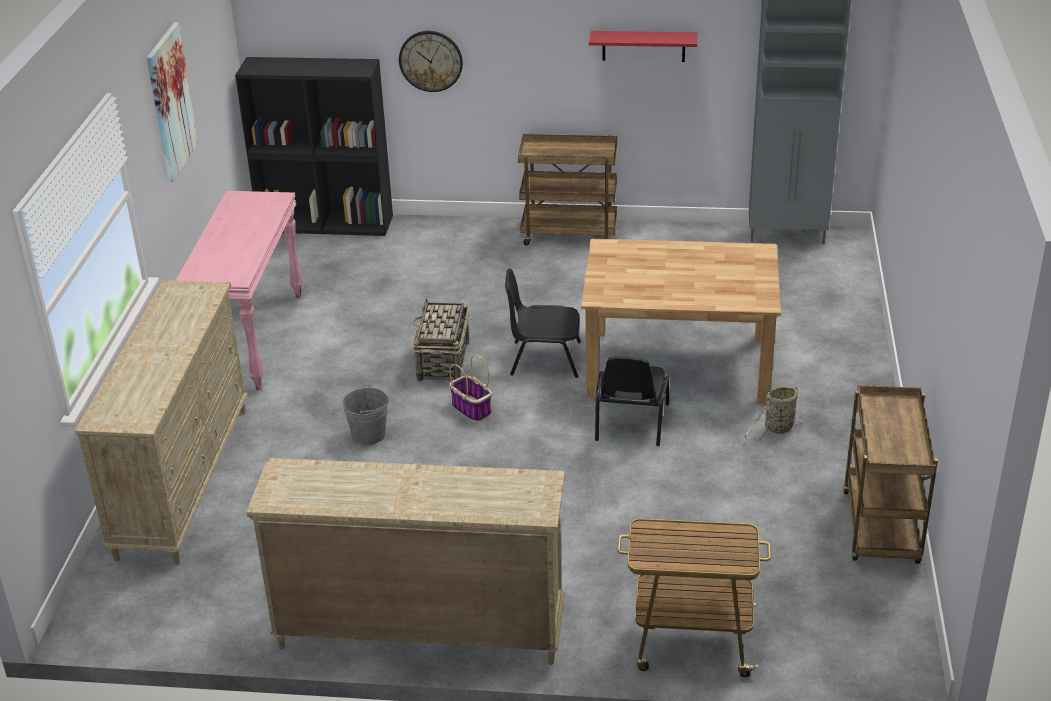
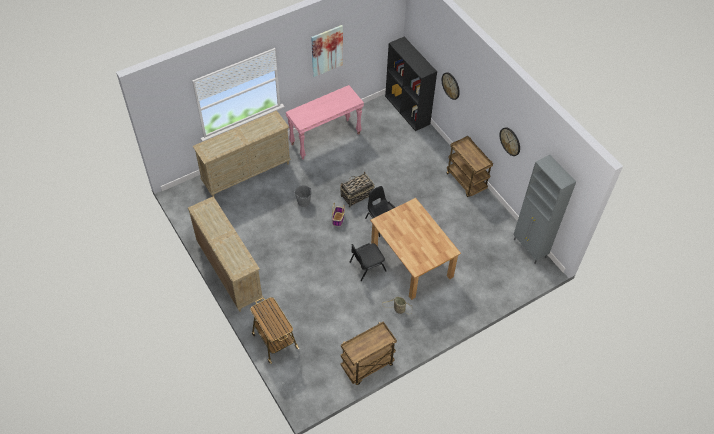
camera: 50 degrees right, 20 degrees up
red shelf [589,31,698,62] -> wall clock [500,127,520,156]

